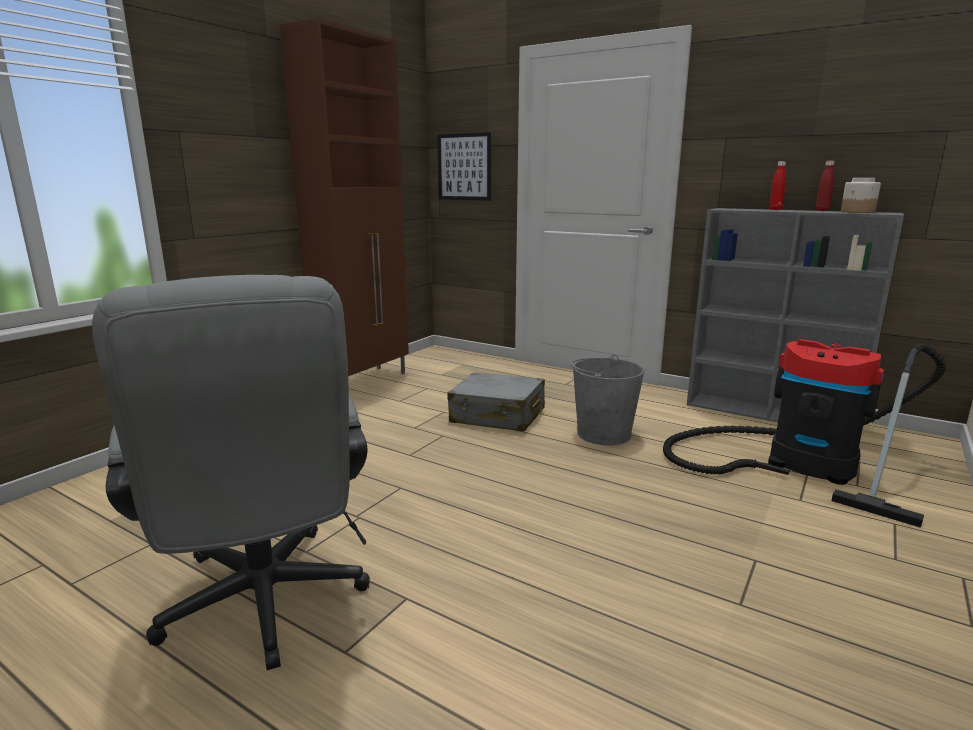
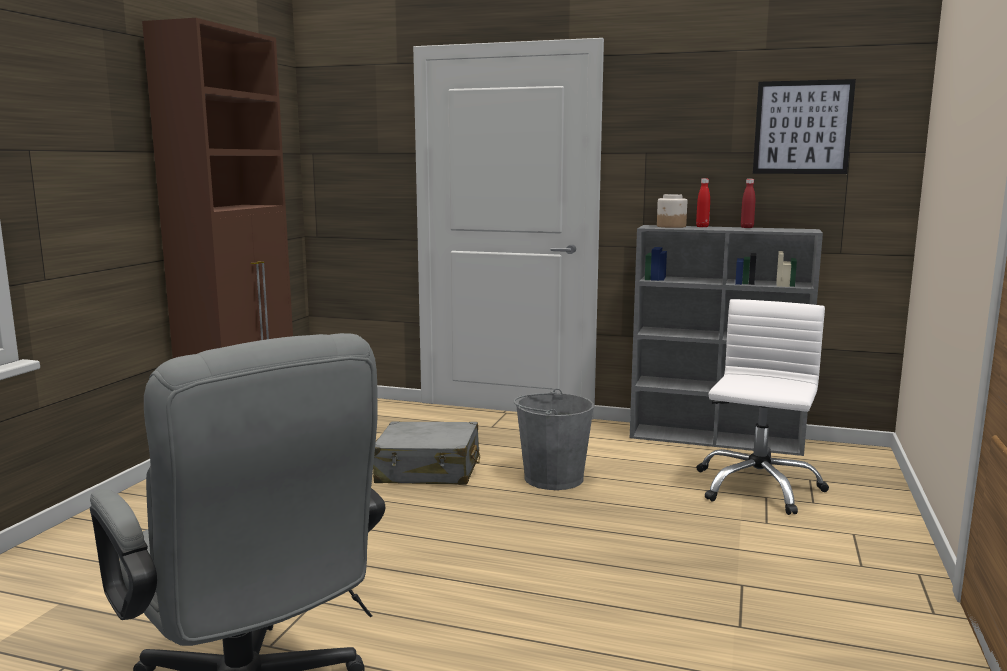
camera: 15 degrees left, 5 degrees down
picture [437,132,491,201] -> picture moved to [753,79,856,174]
vacuum cleaner [663,339,946,528] -> white office chair [697,299,829,515]
jar [841,178,881,213] -> jar moved to [657,194,687,228]

